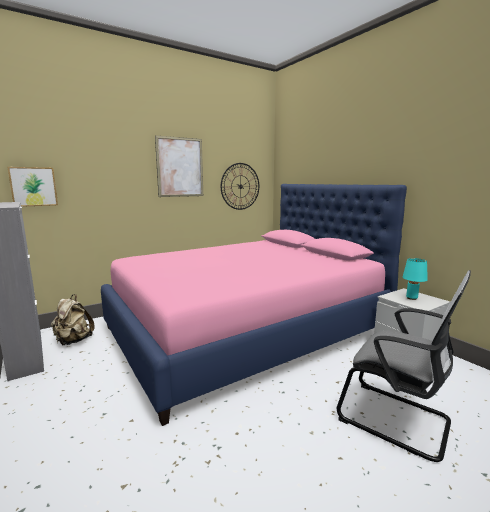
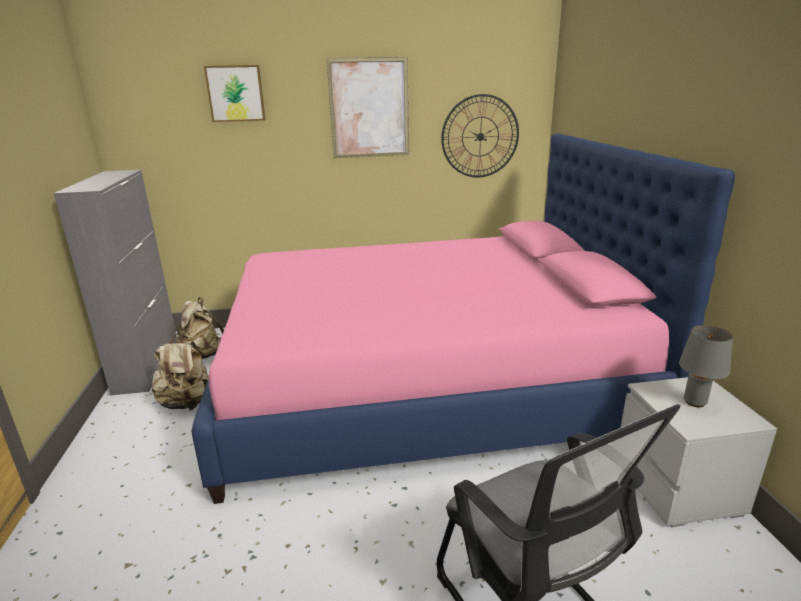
camera: 25 degrees right, 10 degrees up
picture [7,167,58,207] -> picture moved to [204,65,266,122]
turquoise table lamp [403,258,428,300] -> grey table lamp [679,325,733,407]
none -> beige backpack [152,334,209,411]

